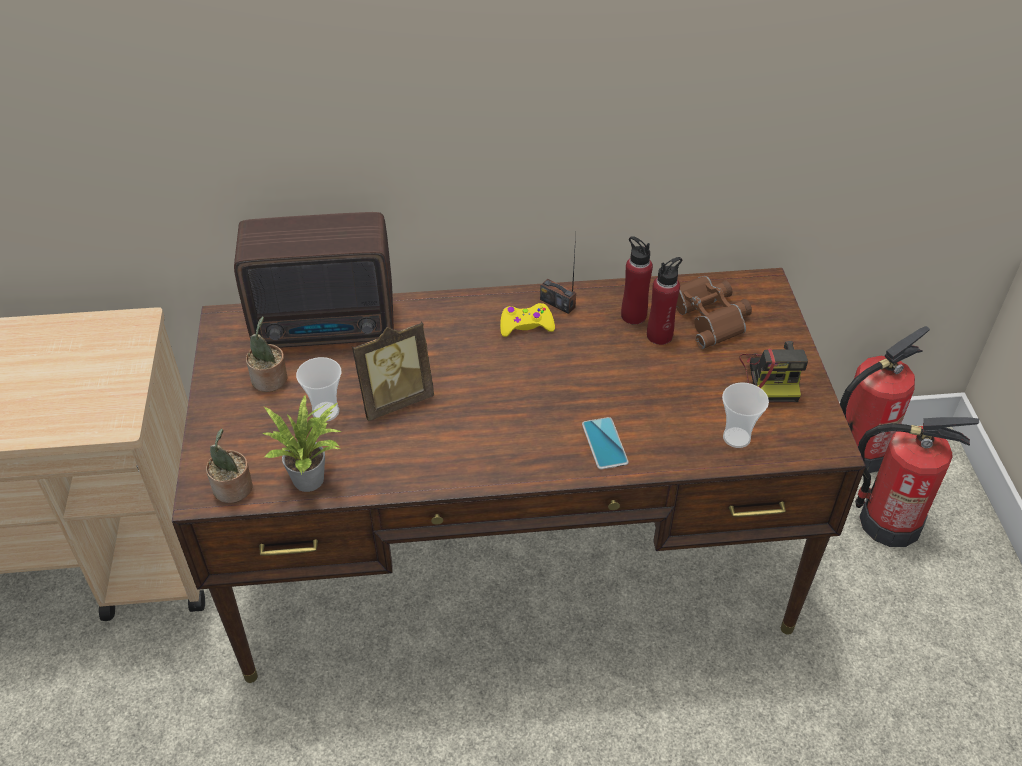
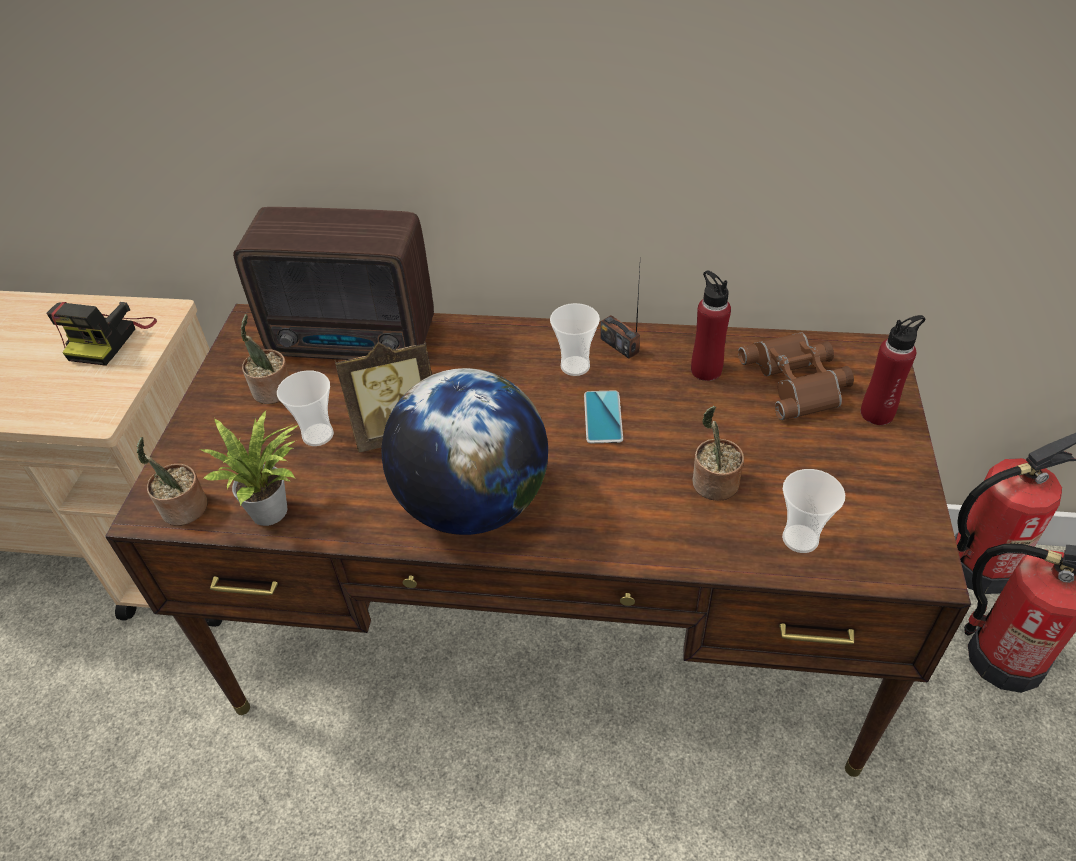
camera: 15 degrees right, 0 degrees up
yellow game controller [500,303,555,337] -> cup [550,303,600,376]
phone [582,417,629,470] -> phone moved to [584,390,623,443]
red bottle [647,257,682,345] -> red bottle moved to [861,315,926,425]
camera [739,341,808,403] -> camera moved to [46,302,157,366]
none -> globe [381,368,548,535]
none -> potted plant [692,406,744,501]

